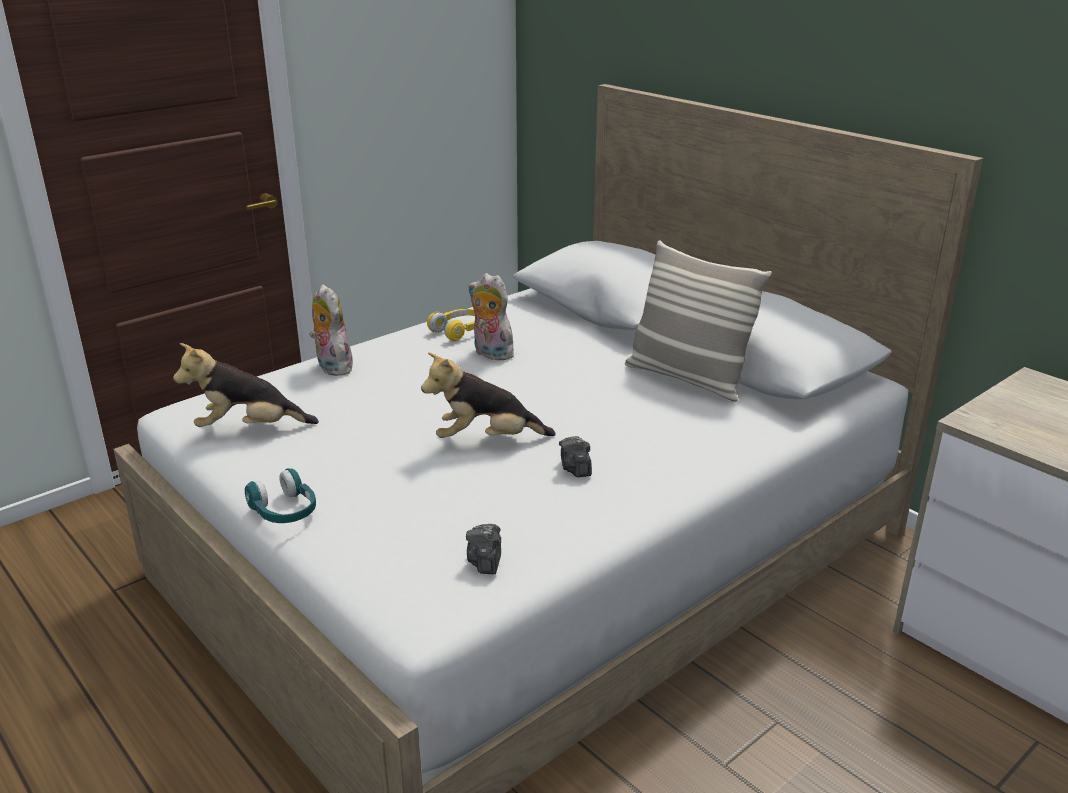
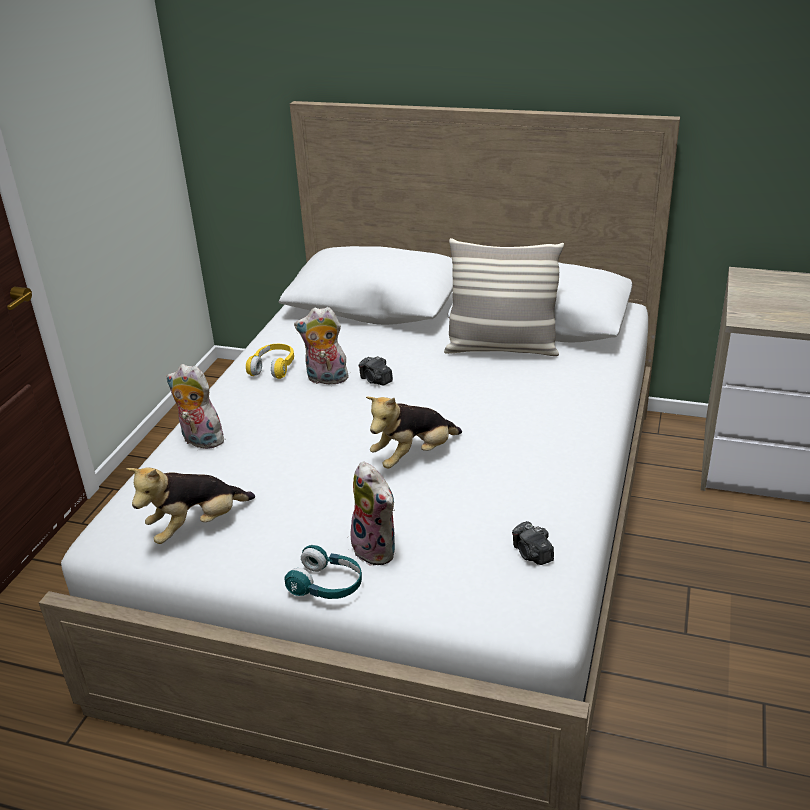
camera: 30 degrees left, 5 degrees up
camera [559,436,592,477] -> camera moved to [359,356,393,385]
none -> plush toy [351,462,395,566]

